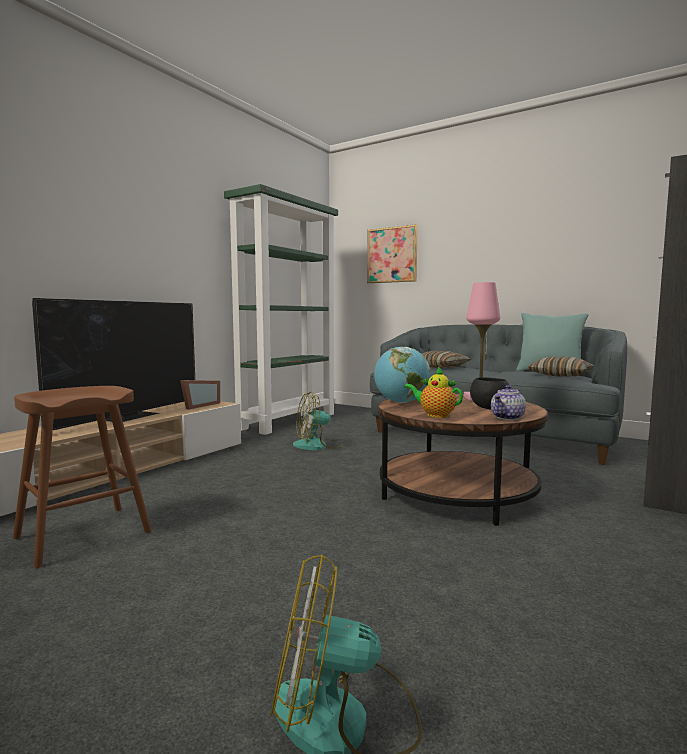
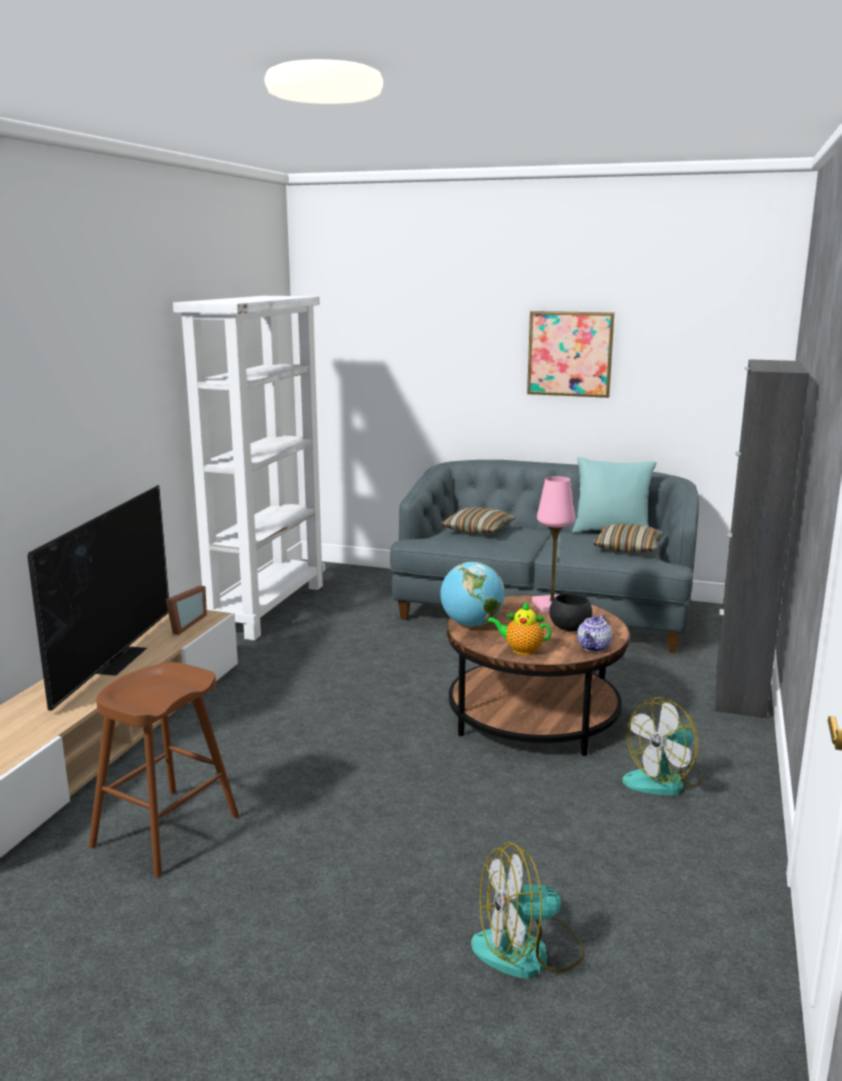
camera: 15 degrees left, 10 degrees up
green bookcase [224,184,338,435] -> white bookcase [173,296,325,640]
fan [293,392,343,450] -> fan moved to [622,697,703,795]
picture [367,224,418,283] -> picture moved to [527,311,615,398]

